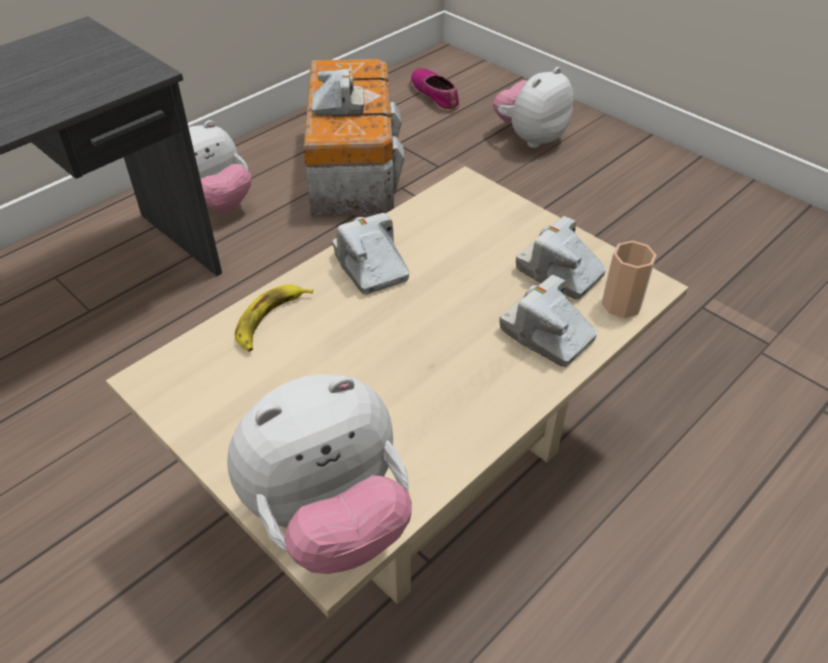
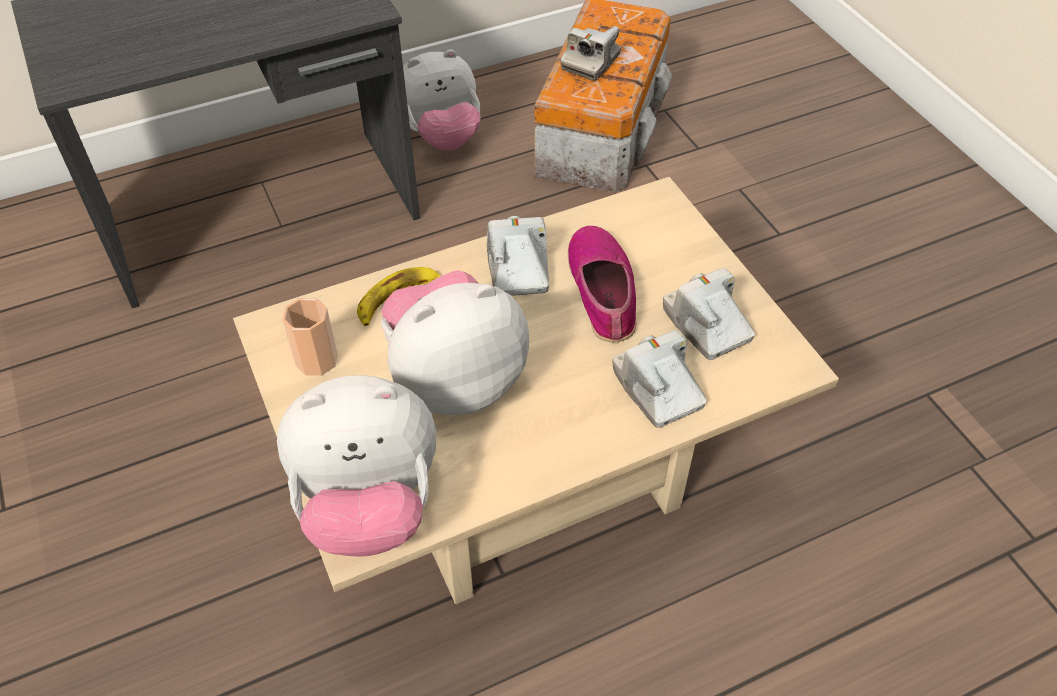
camera: 20 degrees right, 5 degrees up
camera [312,69,364,116] -> camera turned 105 degrees clockwise [561,26,621,81]
shoe [411,68,460,111] -> shoe moved to [568,226,636,342]
plush toy [493,67,574,148] -> plush toy moved to [381,270,529,415]
cup [602,241,656,318] -> cup moved to [282,298,338,376]

